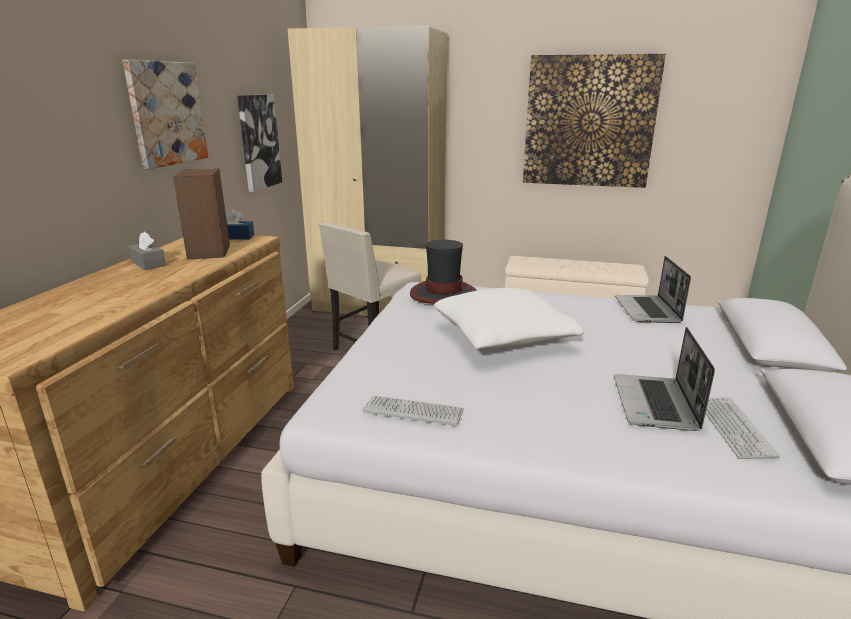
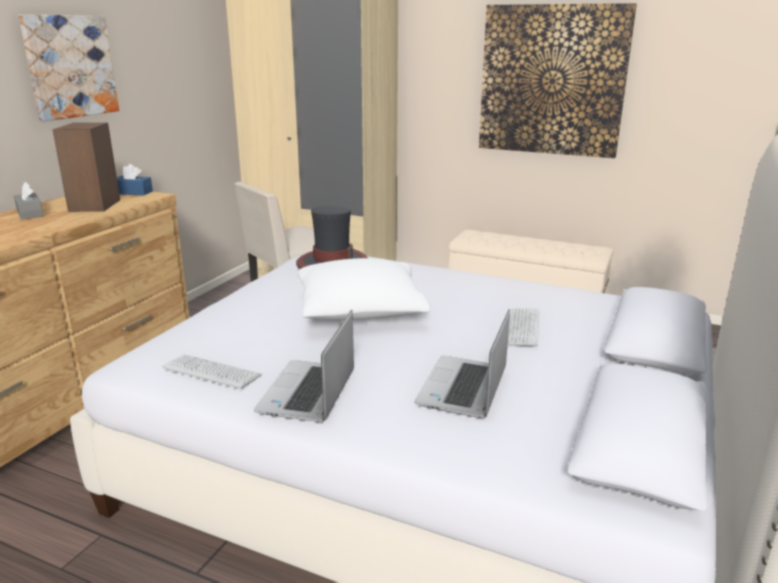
camera: 10 degrees right, 0 degrees up
picture [237,94,282,192] -> none
laptop [615,256,691,323] -> laptop moved to [254,310,354,422]
keyboard [706,397,780,459] -> keyboard moved to [508,308,540,347]

